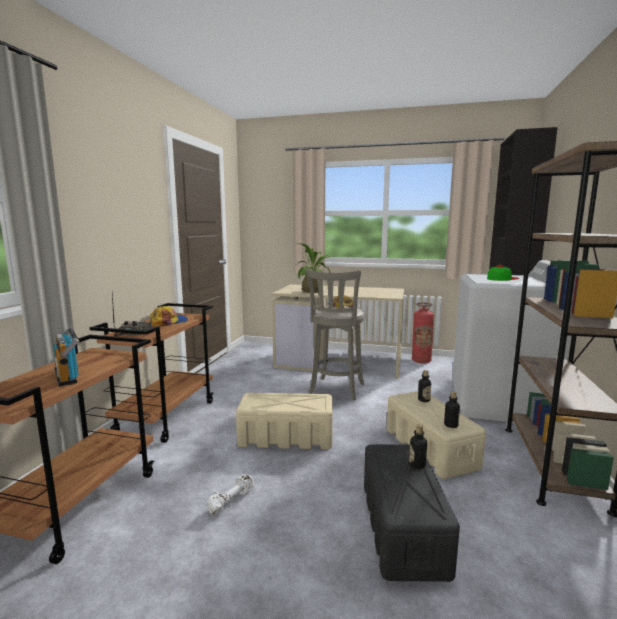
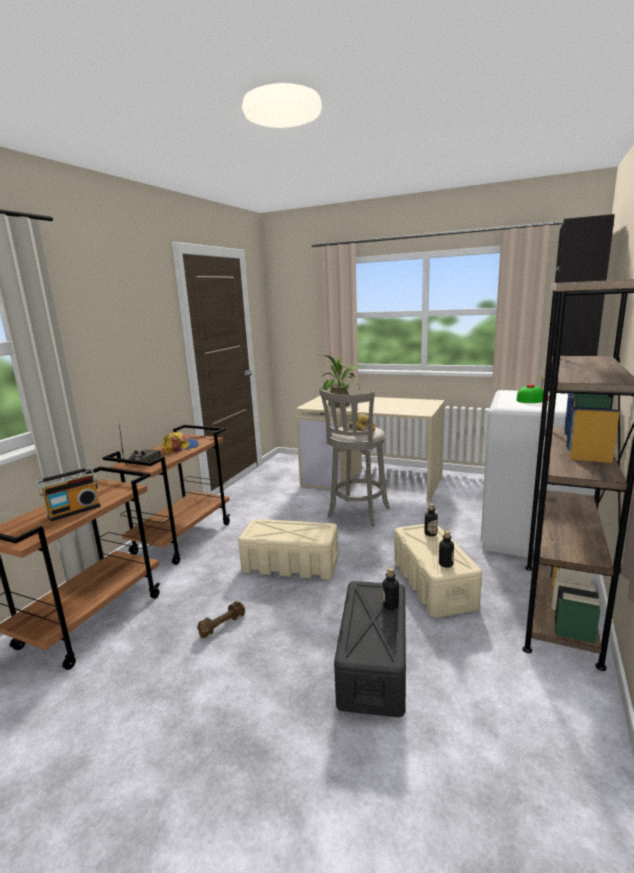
camera: 10 degrees right, 5 degrees up
radio [53,327,79,386] -> radio turned 105 degrees counterclockwise [36,467,101,522]
white dumbbell [206,474,254,515] -> brown dumbbell [197,602,245,638]
fire extinguisher [412,303,434,364] -> none

